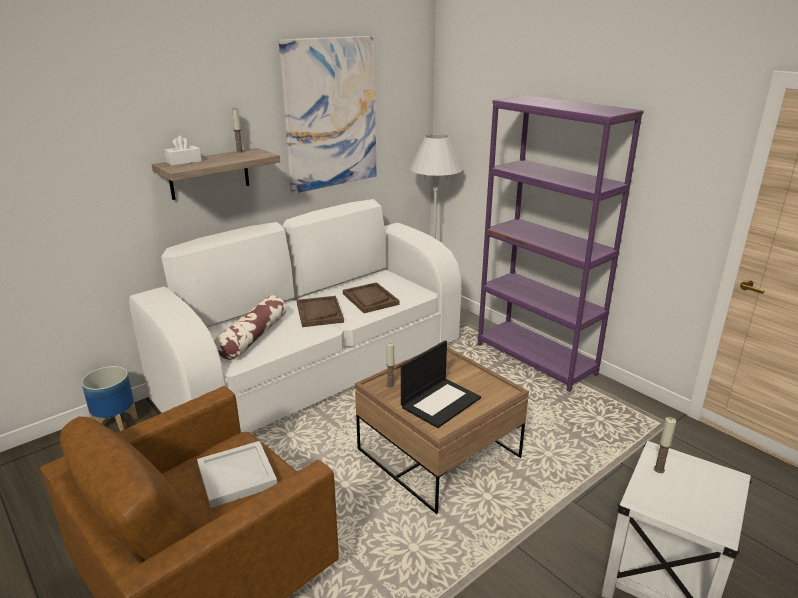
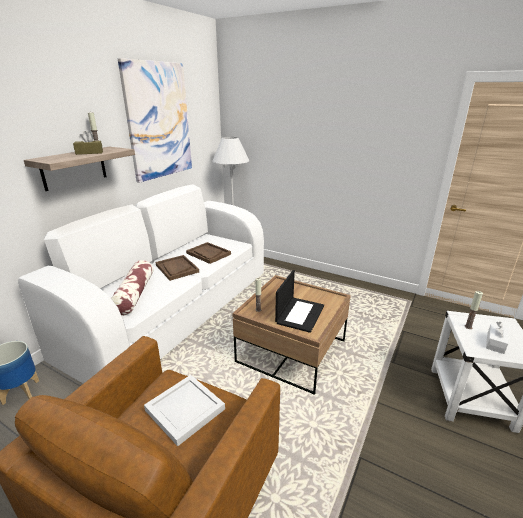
camera: 20 degrees left, 0 degrees up
white tissue box [165,136,202,166] -> white tissue box moved to [486,322,509,354]
purple bookcase [478,95,644,392] -> none
none -> brown tissue box [73,131,103,155]

